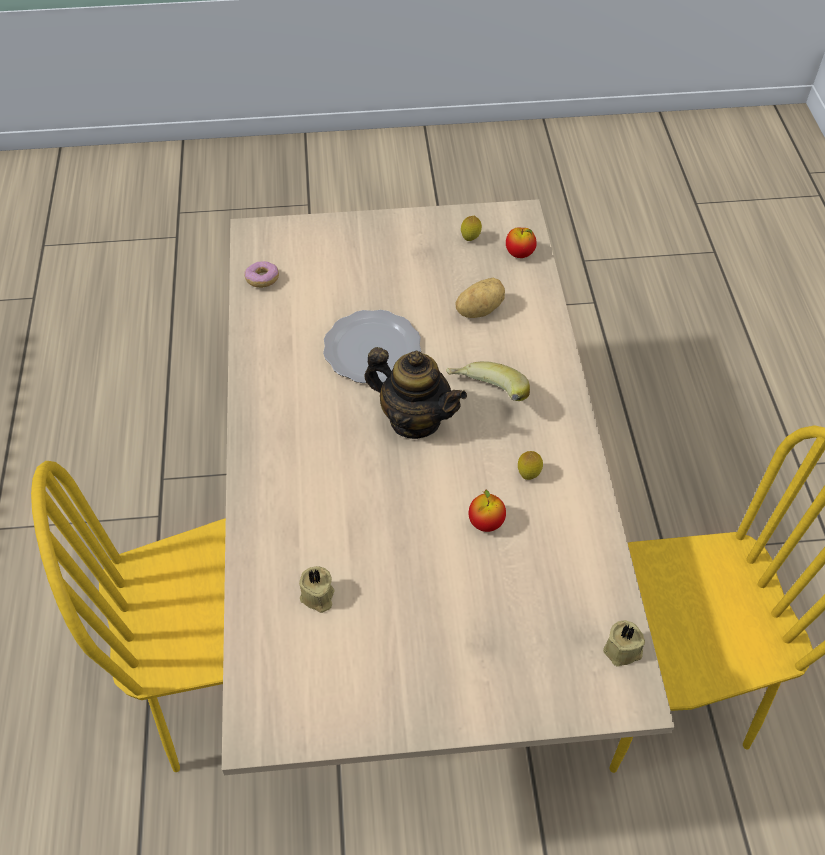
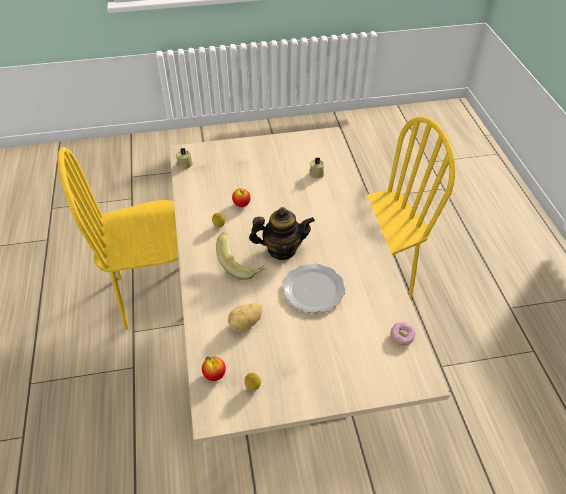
camera: 175 degrees right, 5 degrees down
teapot [364,347,467,439] -> teapot turned 150 degrees clockwise [249,207,315,260]

